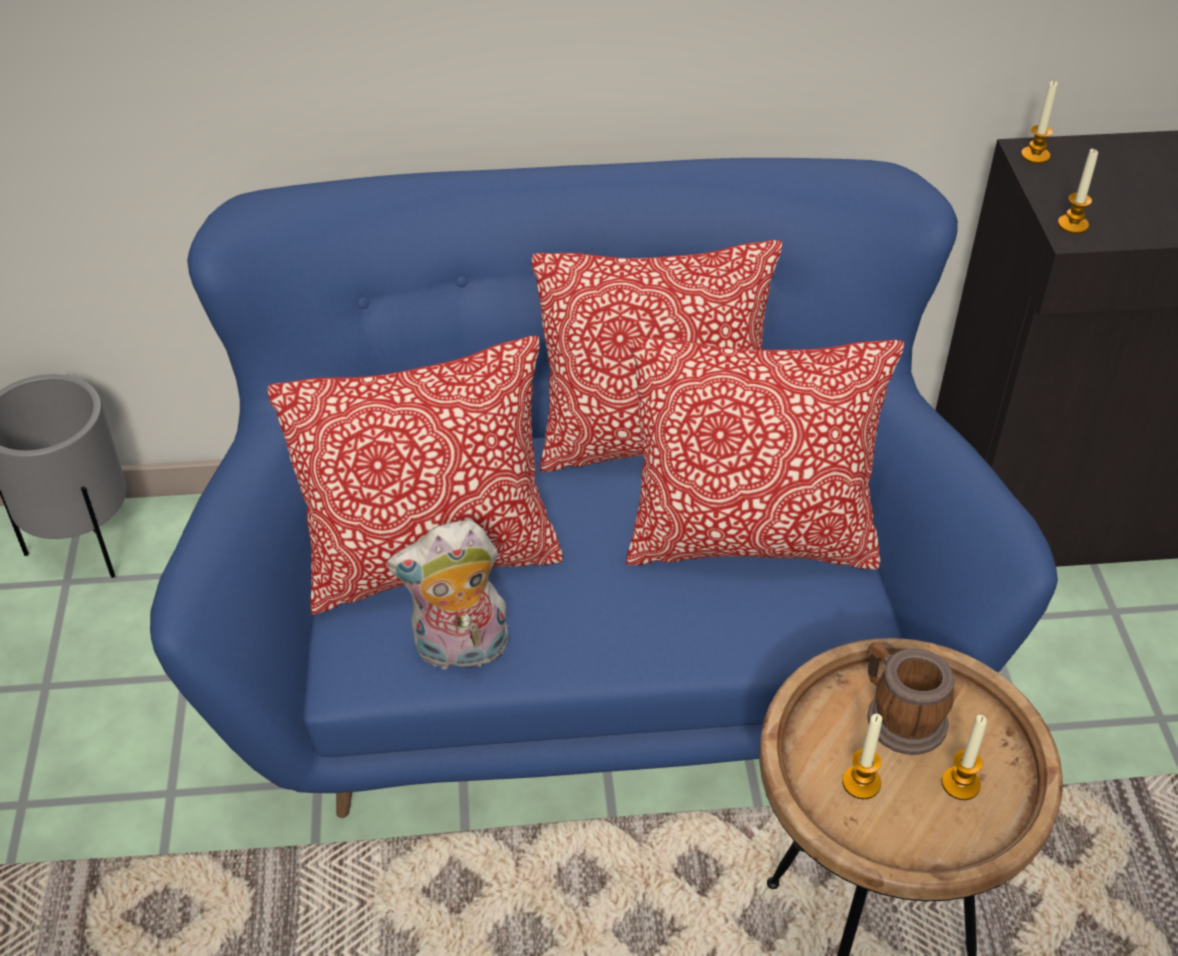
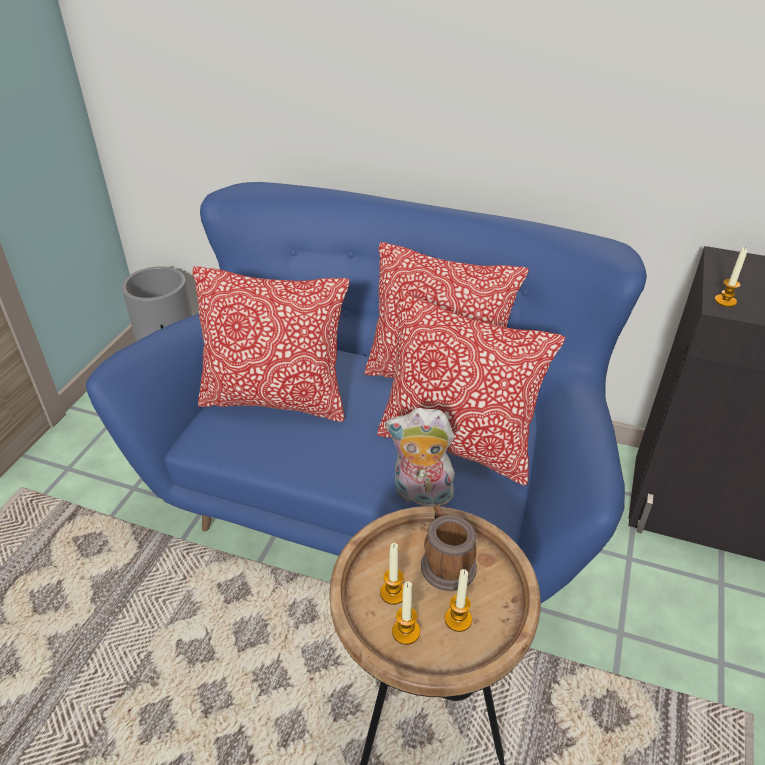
camera: 25 degrees right, 5 degrees down
plush toy [387,520,509,673] -> plush toy moved to [385,408,457,507]
candle [1021,80,1058,164] -> candle moved to [392,582,420,645]

